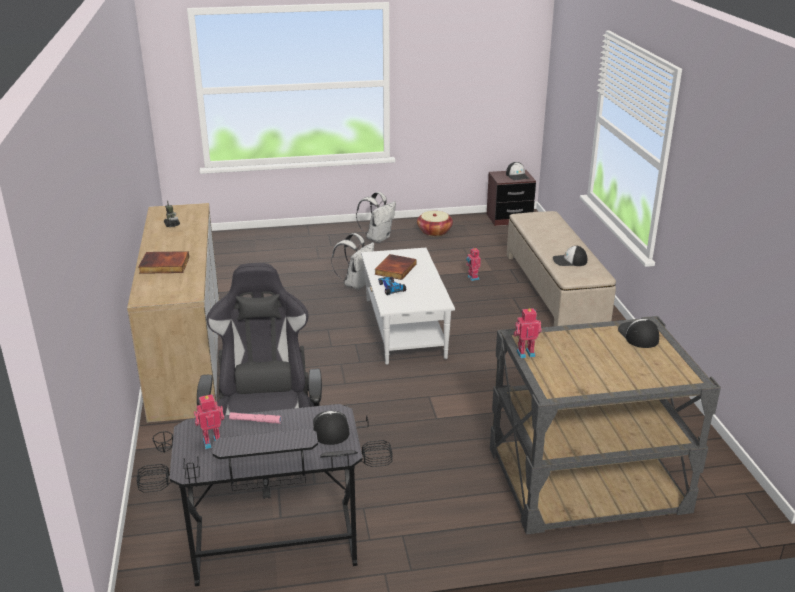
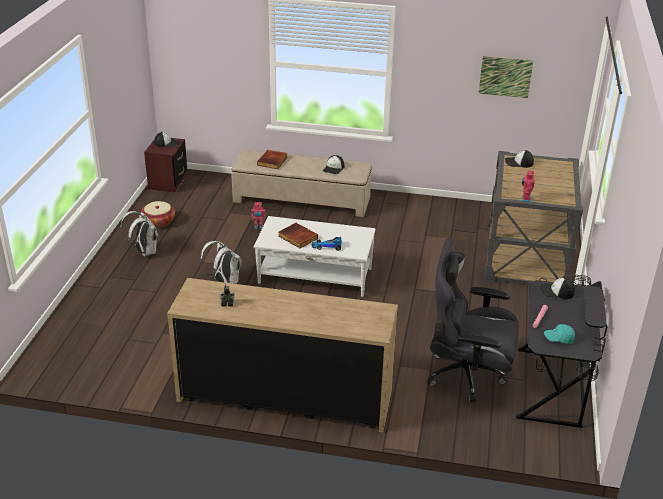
camera: 70 degrees left, 5 degrees up
book [139,251,189,274] -> book moved to [257,150,288,169]
toy robot [194,394,224,449] -> turquoise cap [544,324,575,344]
none -> picture [478,56,533,98]

